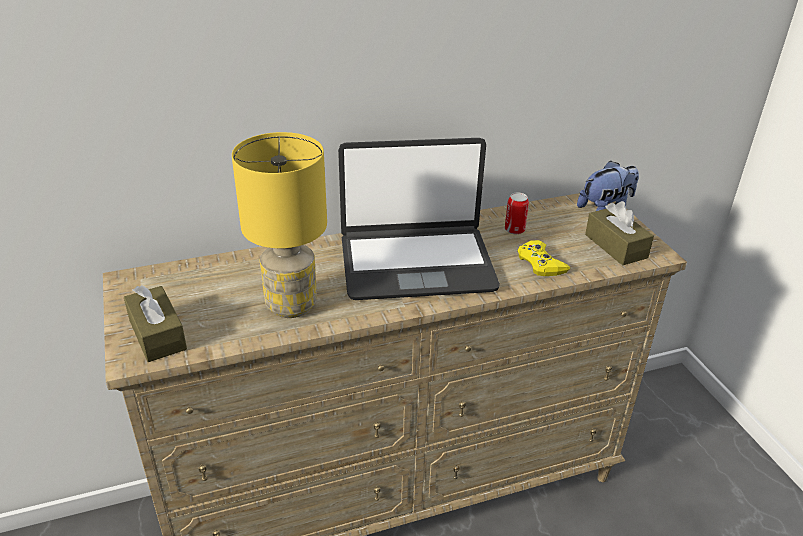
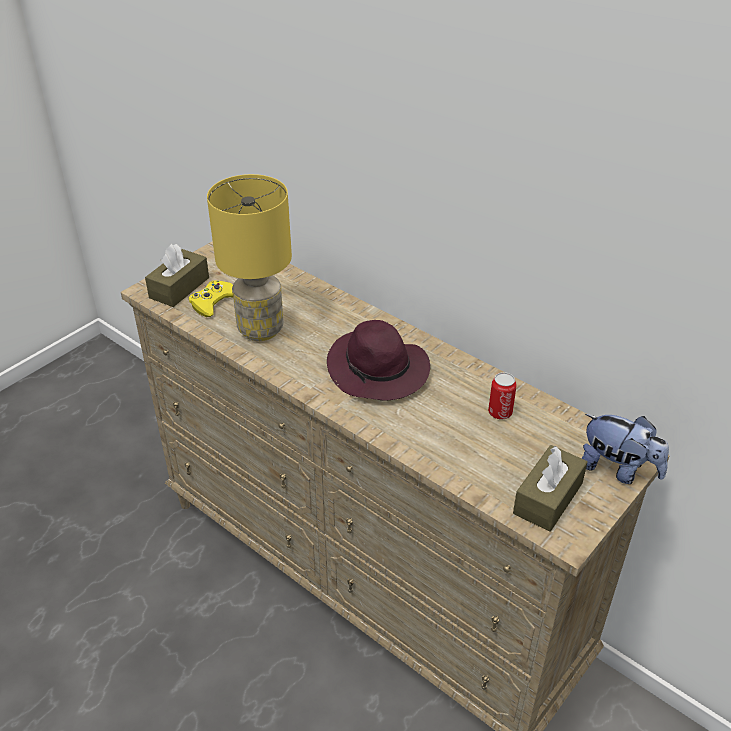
camera: 60 degrees right, 5 degrees up
laptop [338,138,500,300] -> purple hat [327,320,430,401]
yellow game controller [518,240,571,276] -> yellow game controller moved to [189,281,233,317]

